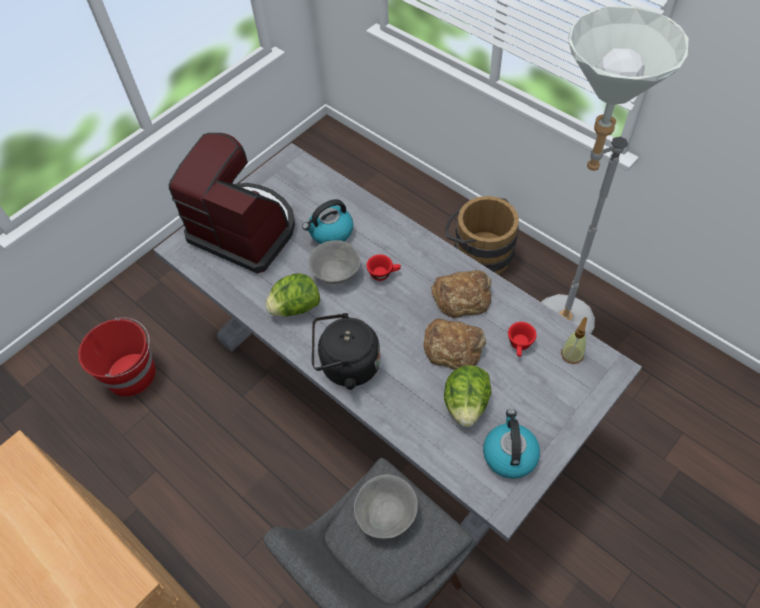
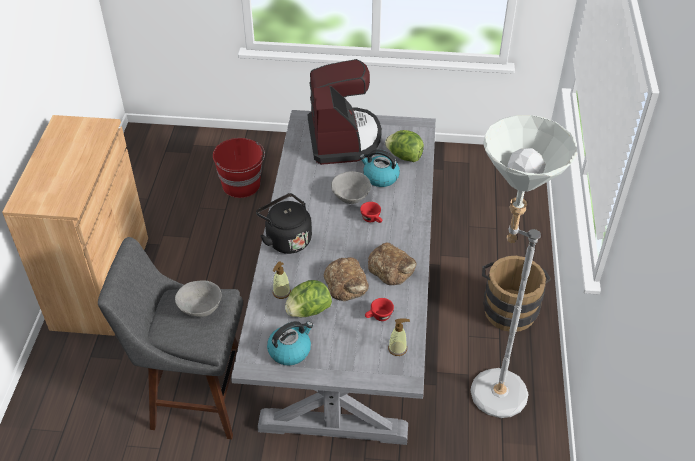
camera: 50 degrees right, 10 degrees down
lettuce [265,273,320,316] -> lettuce moved to [385,130,424,162]
none -> soap dispenser [273,261,291,299]

